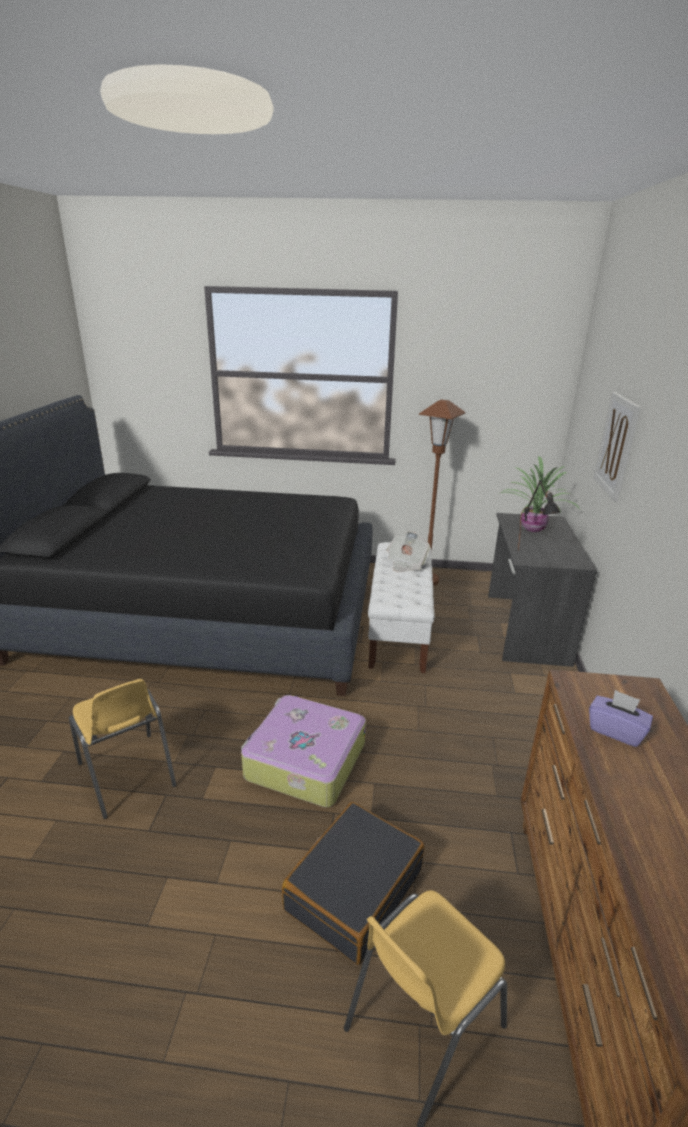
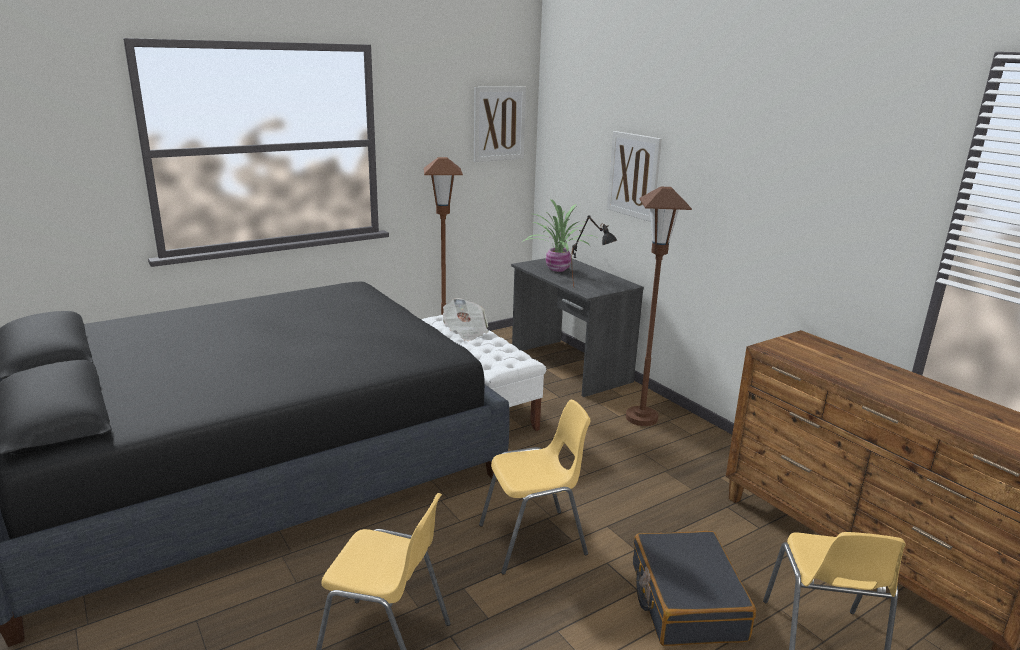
camera: 40 degrees left, 5 degrees down
suitcase [241,695,366,807] -> yellow chair [479,399,591,575]
purple tissue box [589,690,653,747] -> none
none -> picture [474,87,526,162]
none -> brown floor lamp [626,187,692,426]

